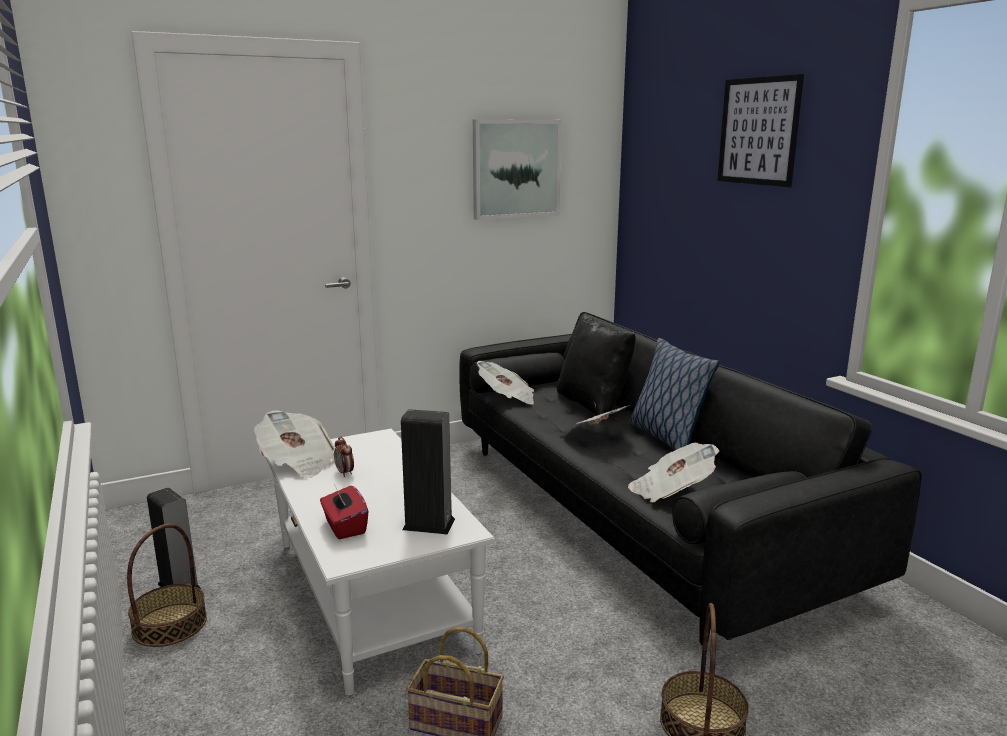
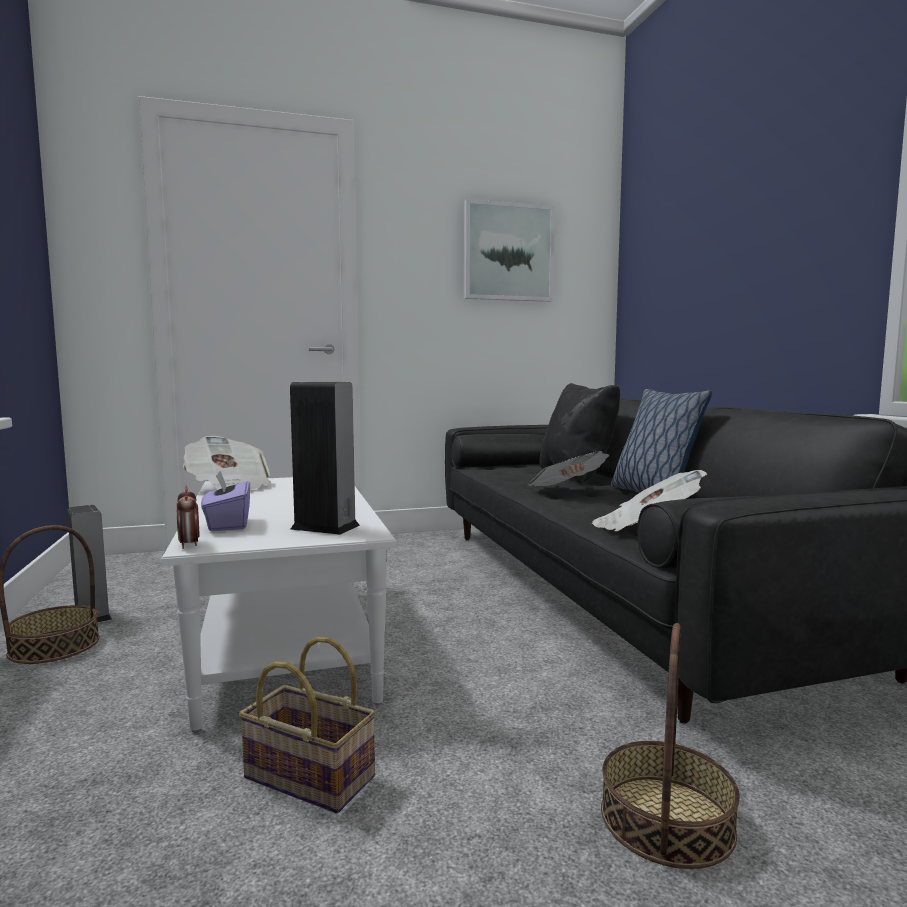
camera: 10 degrees right, 10 degrees down
red tissue box [320,484,368,539] -> purple tissue box [201,471,250,531]
alarm clock [334,436,354,477] -> alarm clock moved to [177,485,200,549]
newspaper [477,361,534,405] -> none
picture [717,74,804,187] -> none

